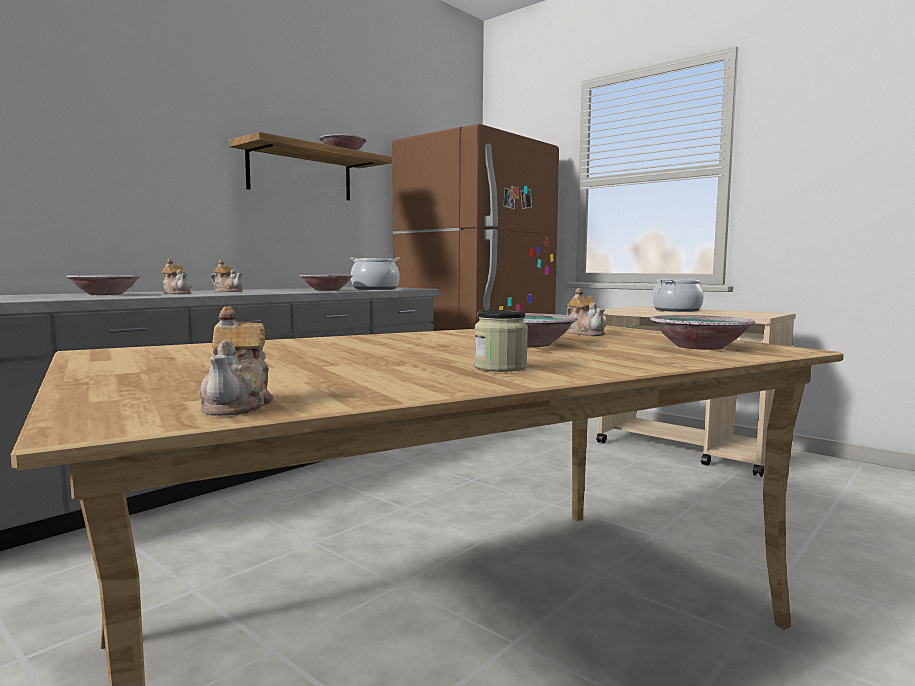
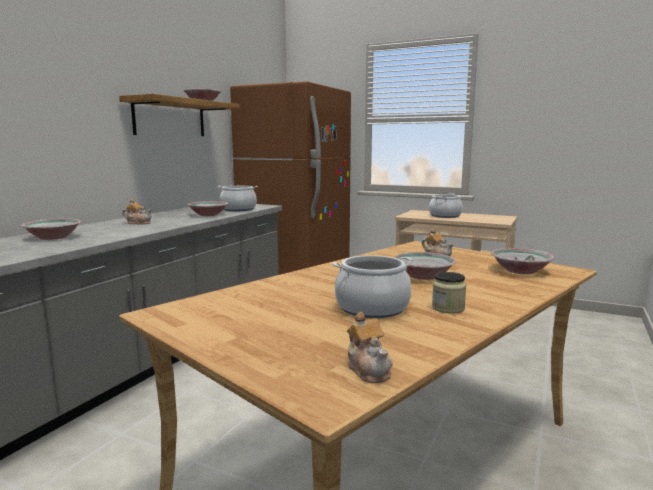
camera: 15 degrees left, 5 degrees up
teapot [162,259,192,294] -> none
none -> cooking pot [333,255,413,318]

